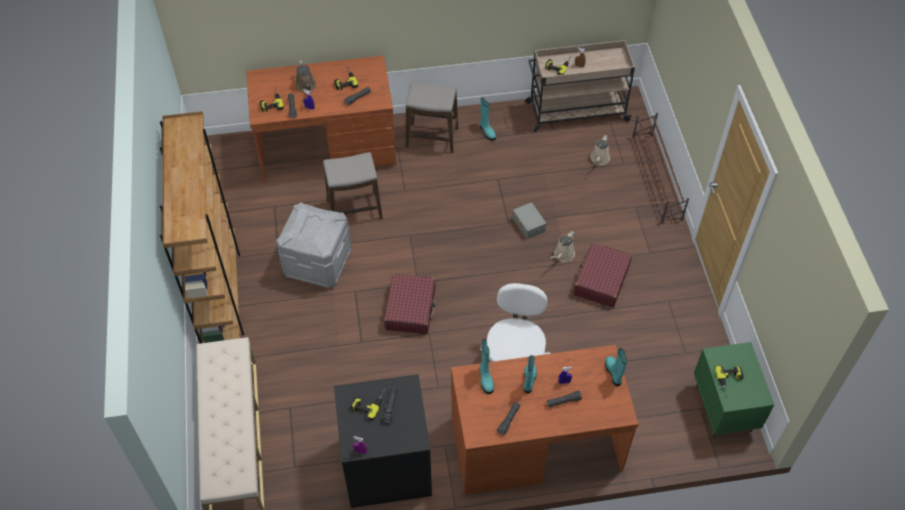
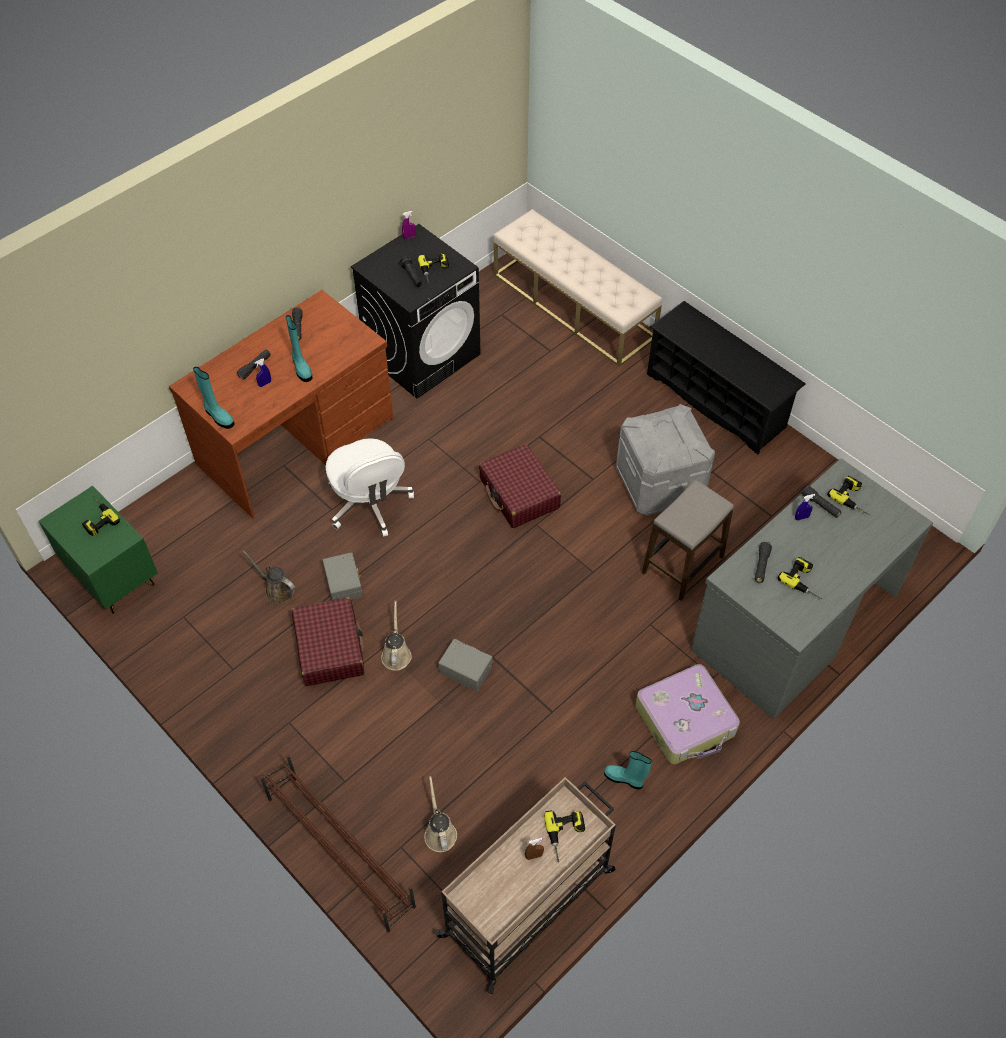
camera: 145 degrees right, 0 degrees up
brown bookcase [160,111,244,344] -> black shoe rack [647,301,806,455]
brown desk [246,55,396,182] -> grey desk [692,458,933,719]
brown watering can [295,60,316,92] -> brown watering can moved to [242,550,295,604]
stool [406,82,458,153] -> suitcase [635,664,740,764]
turquoise boot [480,339,494,394] -> none
none -> grey storage box [323,552,363,600]

